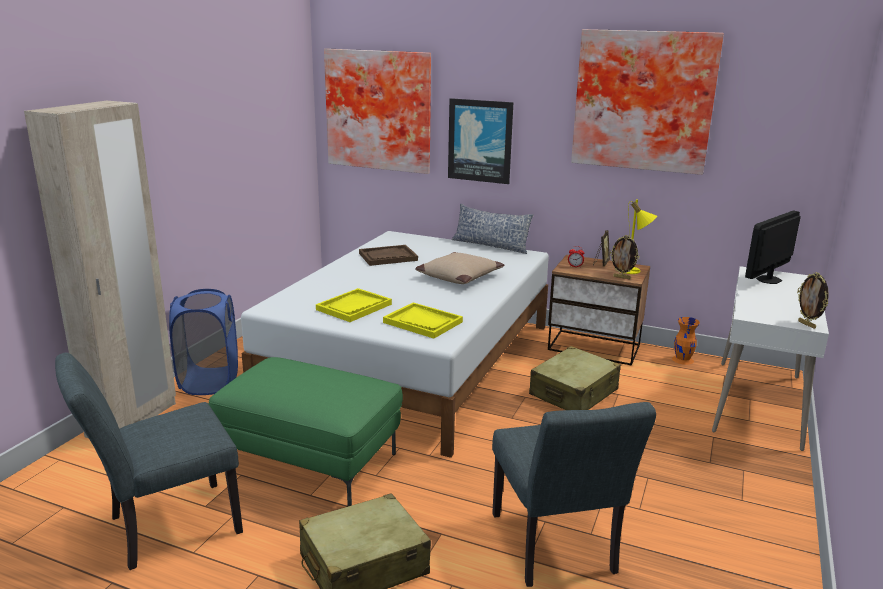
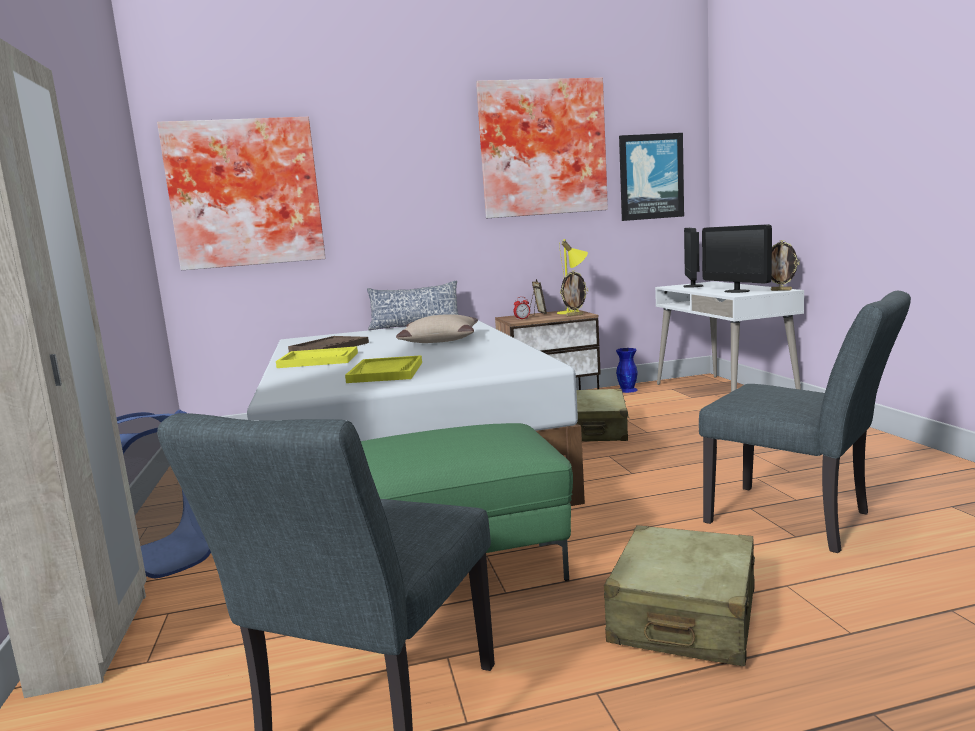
camera: 35 degrees left, 10 degrees down
yellow tray [383,302,463,339] -> yellow tray moved to [276,346,358,368]
picture [448,98,514,184] -> picture moved to [619,133,684,221]
orange vase [672,317,700,365] -> blue vase [616,348,638,393]
none -> monitor [702,224,772,293]

